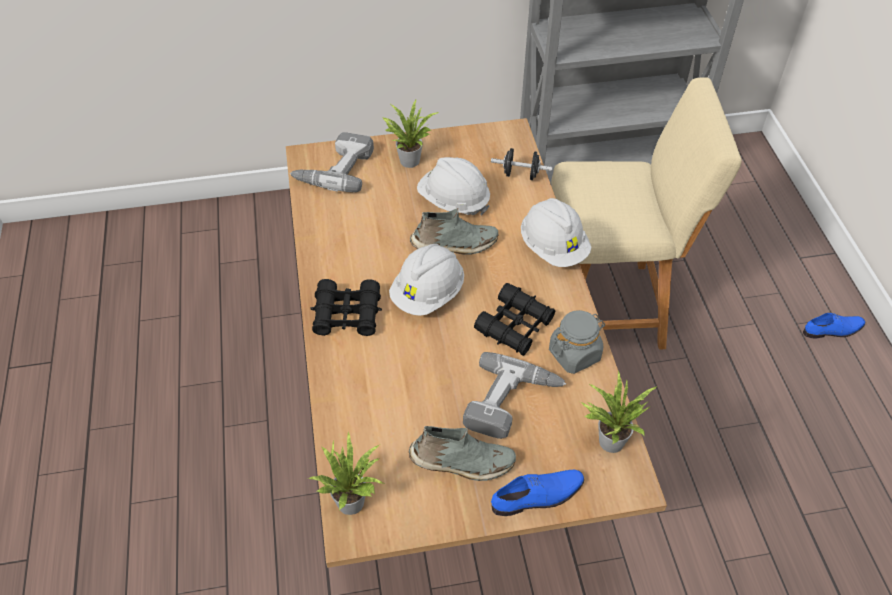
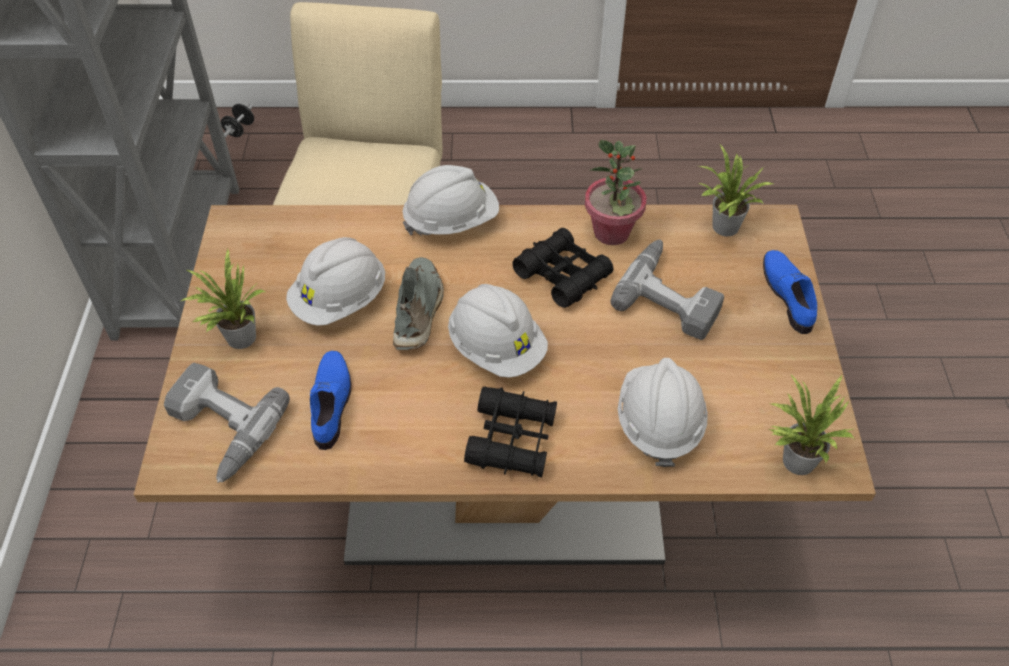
camera: 80 degrees left, 0 degrees up
grey shoe [409,426,516,481] -> none
black dumbbell [491,148,553,180] -> black dumbbell moved to [221,104,254,138]
grey jar [549,310,605,374] -> potted plant [585,140,646,245]
blue shoe [803,313,865,338] -> blue shoe moved to [310,351,352,450]
none -> white hard hat [618,358,708,467]

